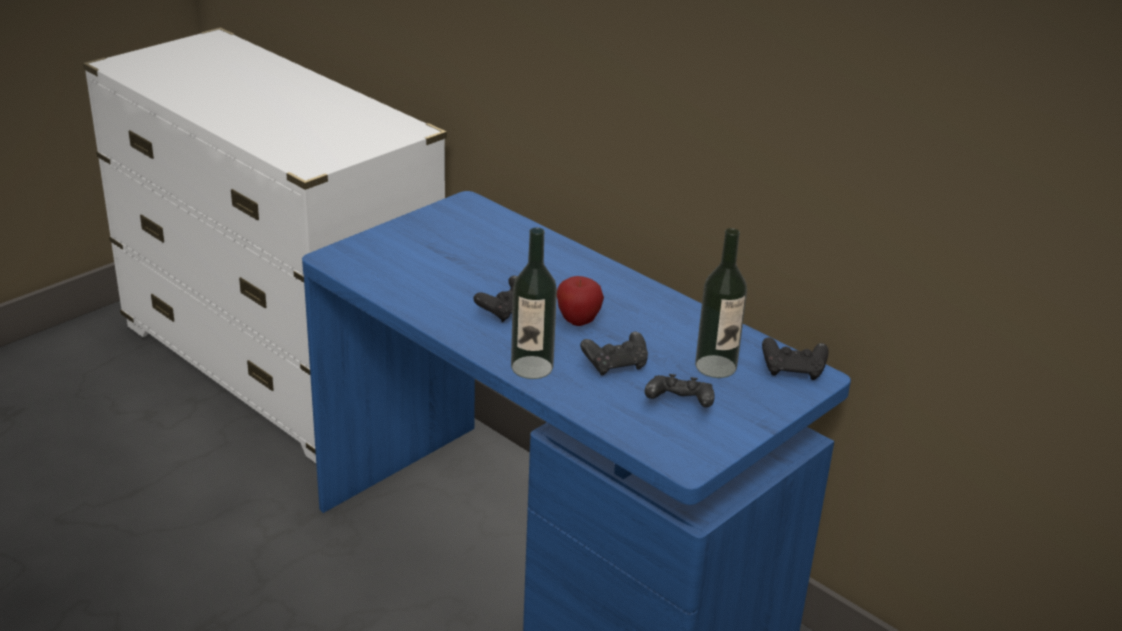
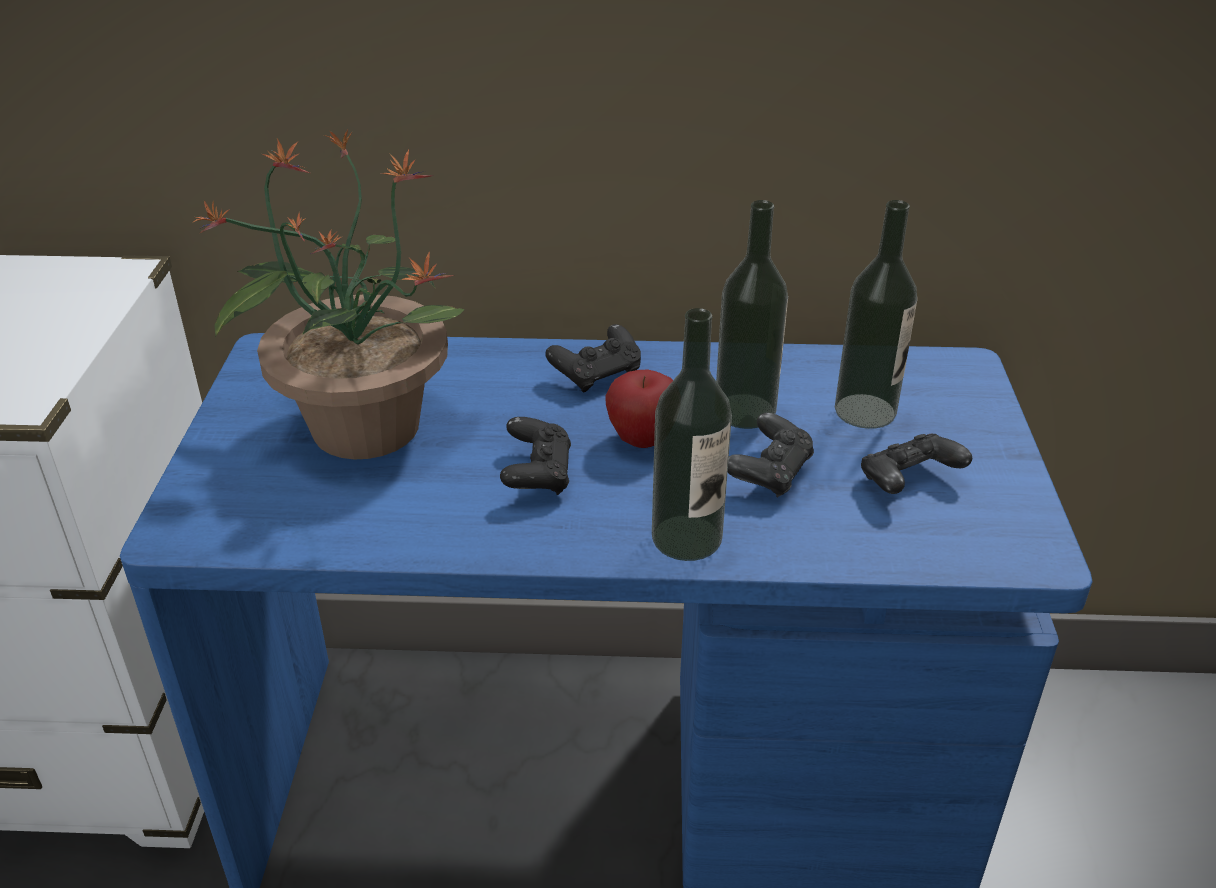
camera: 40 degrees left, 5 degrees up
black game controller [762,337,829,380] -> black game controller moved to [545,324,641,392]
none -> potted plant [191,130,464,460]
none -> bottle [716,200,788,429]

